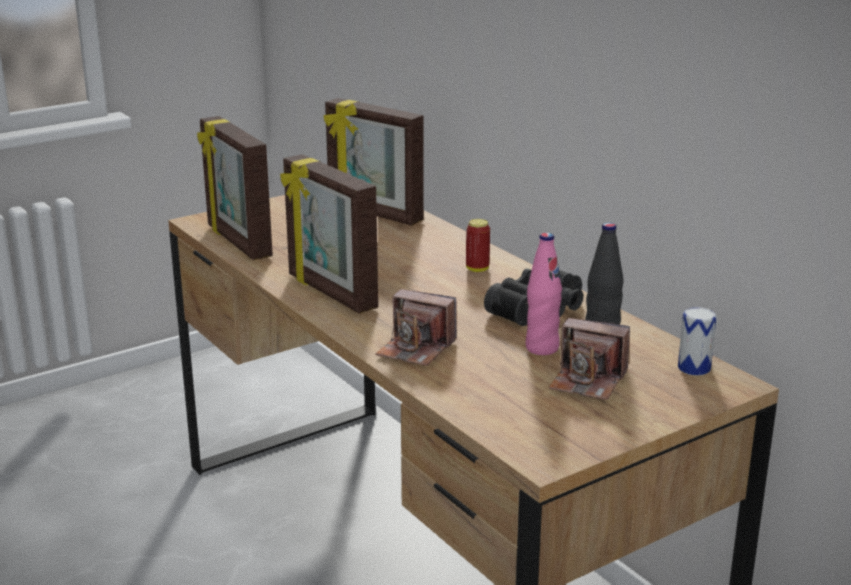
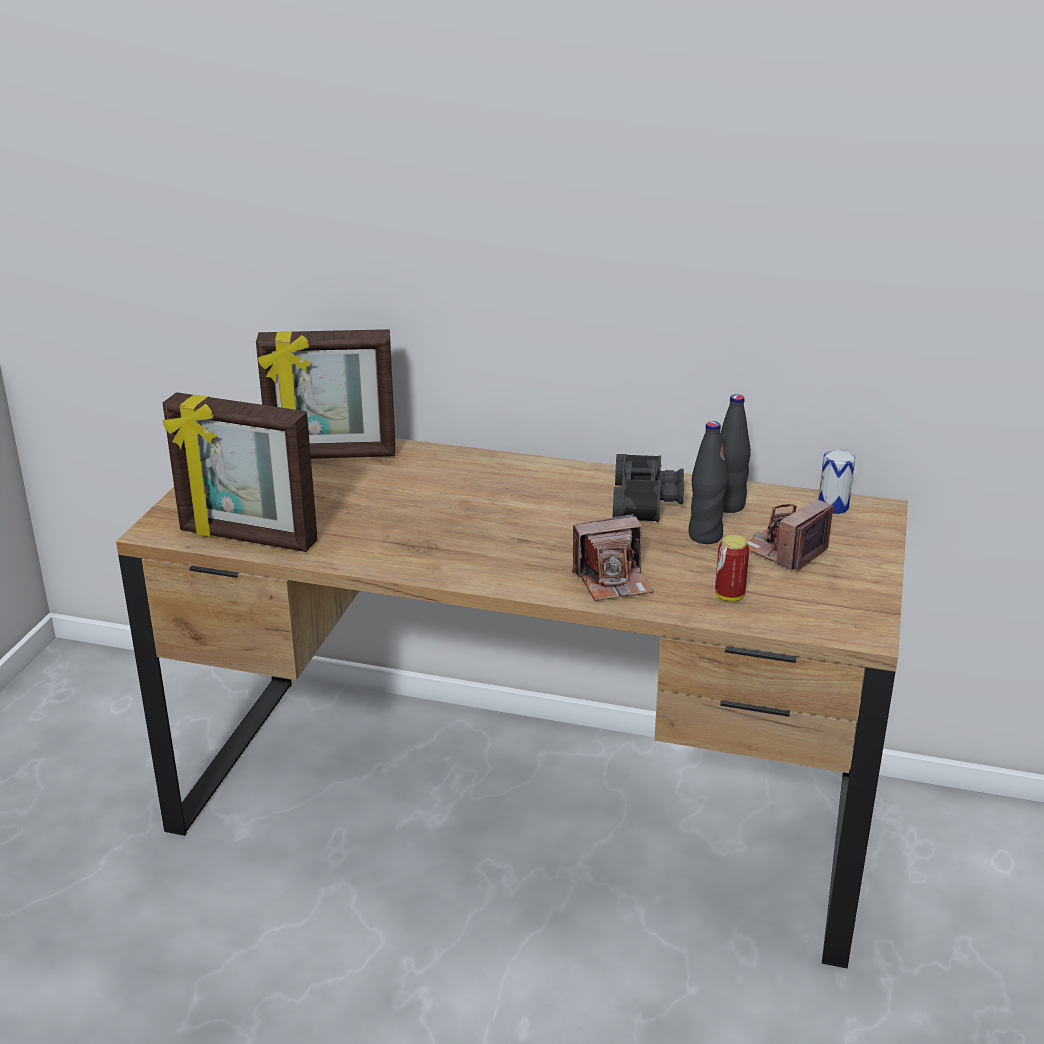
camera: 40 degrees left, 5 degrees up
picture frame [280,154,378,314] -> none
can [466,219,490,272] -> can moved to [715,535,749,601]
pink bottle [526,233,562,355] -> black bottle [689,421,728,544]
camera [549,318,630,400] -> camera turned 150 degrees clockwise [747,499,834,571]

